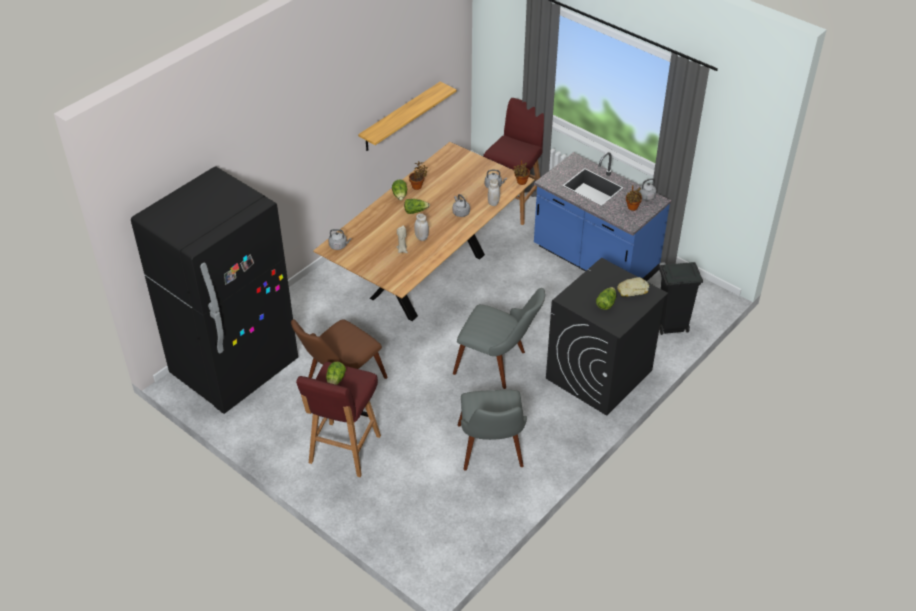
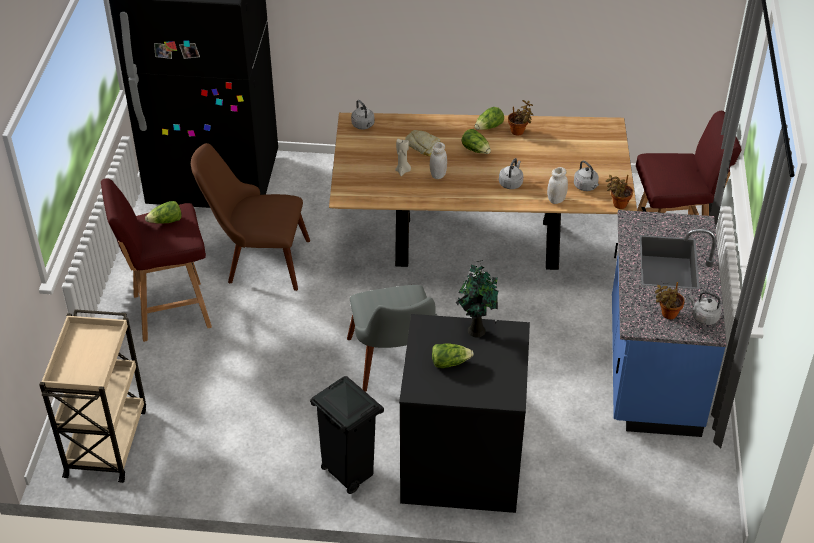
camera: 55 degrees right, 0 degrees up
shelf [358,82,457,151] -> none
grey chair [458,390,527,471] -> none
bread [617,277,649,296] -> bread moved to [405,130,441,156]
black trash can [658,262,703,335] -> black trash can moved to [310,376,384,494]
none -> beige cart [39,309,146,483]
none -> potted plant [456,260,498,337]

